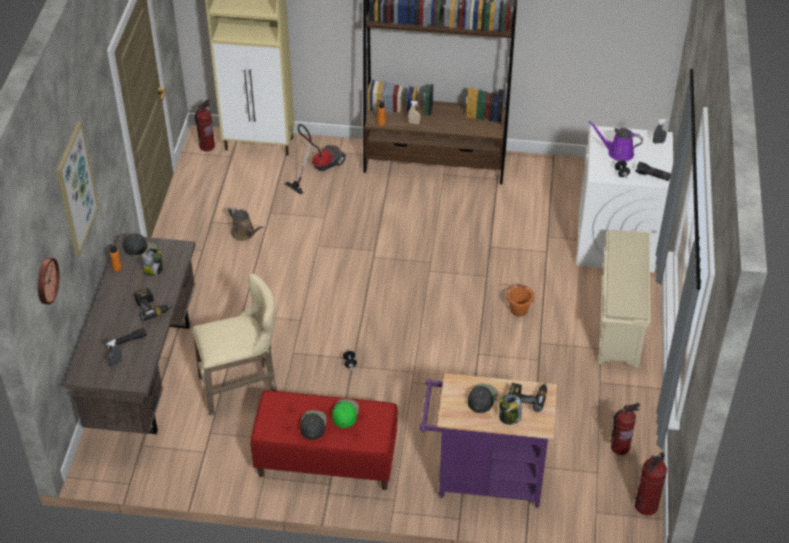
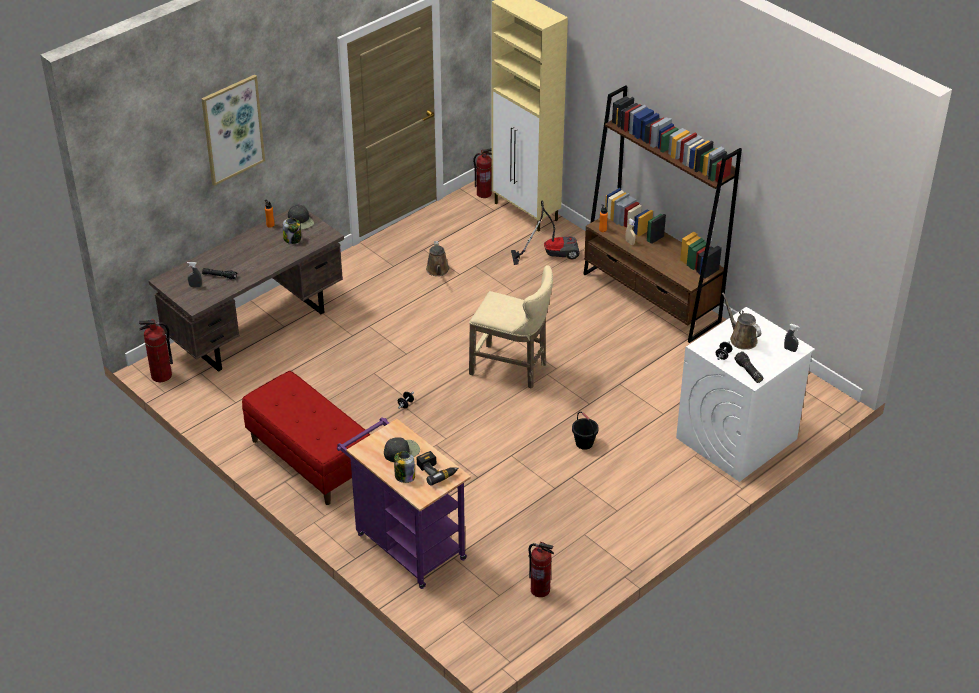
camera: 40 degrees right, 5 degrees down
wall clock [38,258,59,305] -> none
power drill [134,288,173,321] -> none
beige stool [192,273,277,415] -> beige stool moved to [469,265,553,389]
black cap [300,410,326,440] -> none
green cap [332,399,359,428] -> none
orange bucket [507,284,534,316] -> black bucket [572,412,599,450]
purple watering can [588,121,643,162] -> brown watering can [722,293,761,350]
beige shoe rack [598,230,650,368] -> none
fire extinguisher [635,452,667,515] -> fire extinguisher moved to [139,319,173,382]

